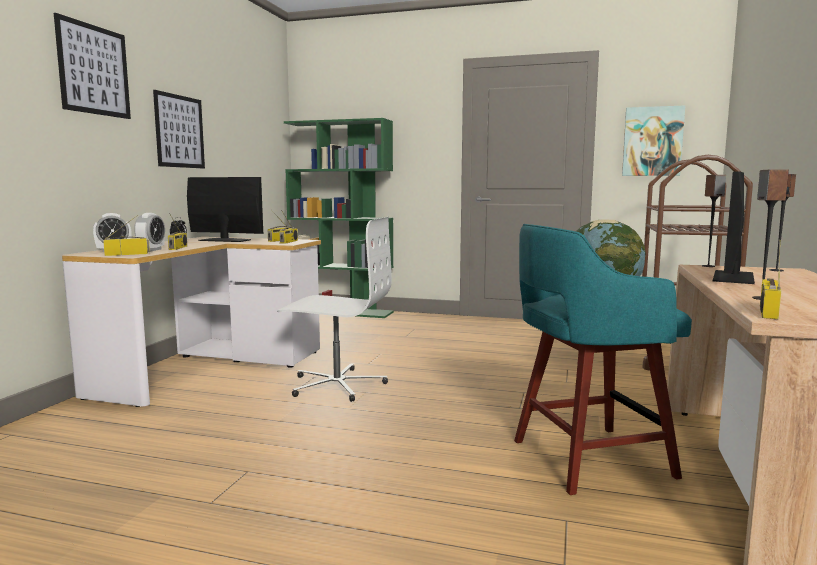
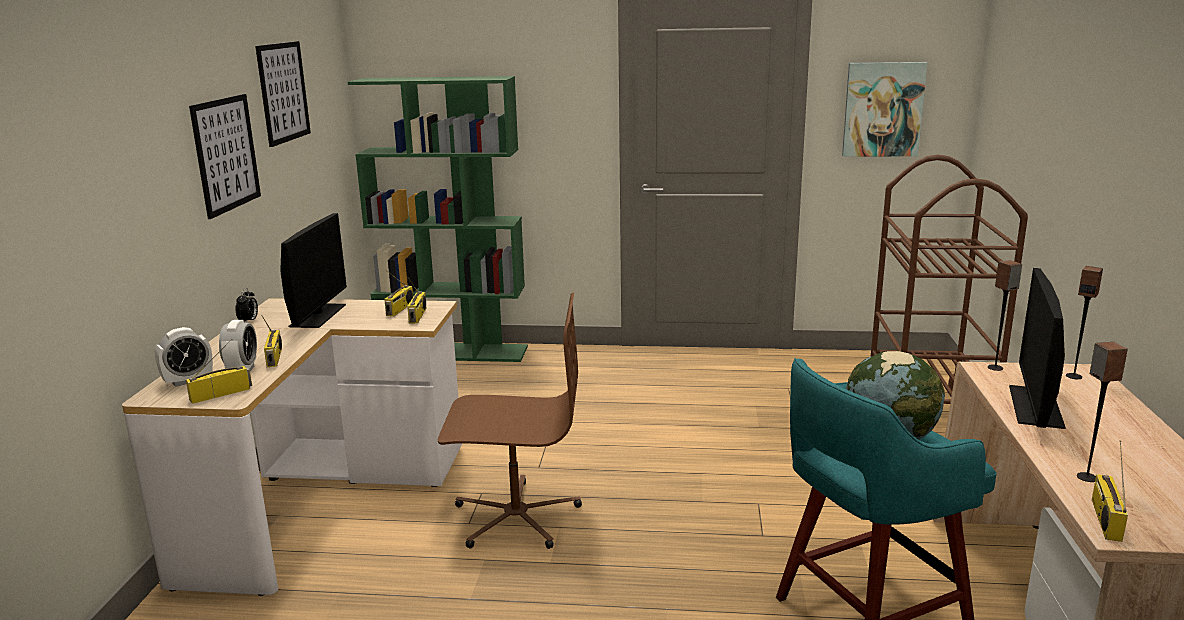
camera: 10 degrees left, 10 degrees up
picture [54,13,131,119] -> picture moved to [255,41,311,147]
monitor [187,177,263,242] -> monitor turned 90 degrees clockwise [280,213,347,328]
white office chair [277,217,392,402] -> brown office chair [438,293,582,549]

